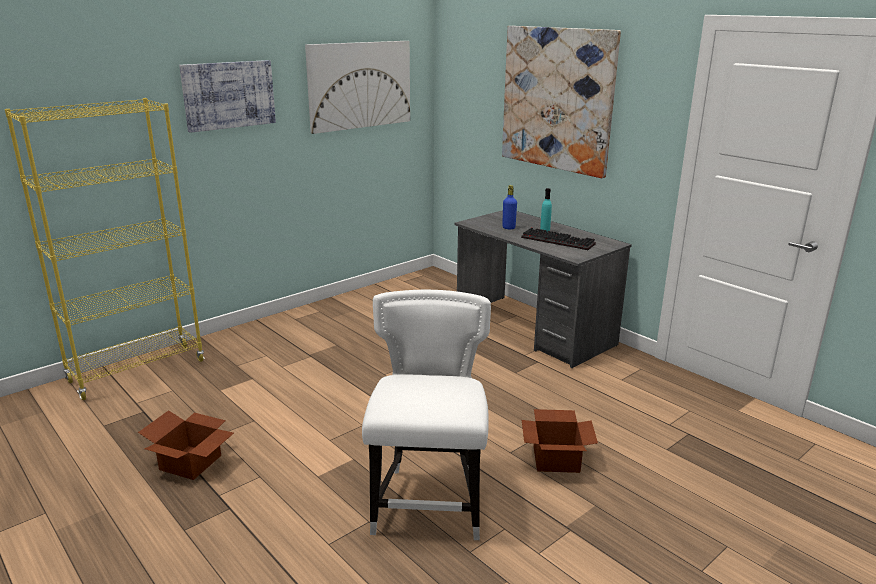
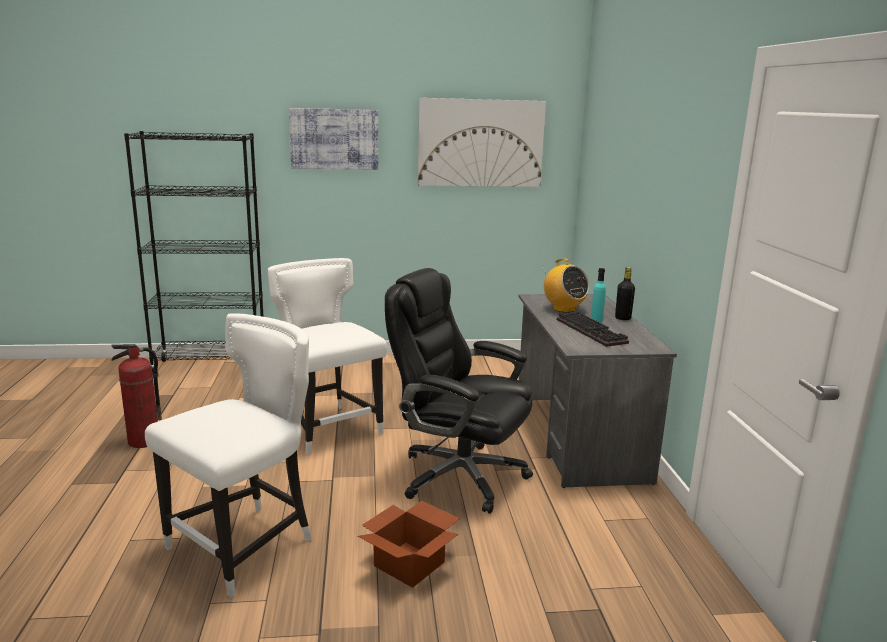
camera: 35 degrees right, 5 degrees down
yellow bookcase [5,98,205,400] -> black bookcase [124,131,264,374]
cardboard box [138,410,234,480] -> fire extinguisher [111,344,162,448]
picture [502,26,621,178] -> none
blue bottle [502,185,517,229] -> radio [542,259,589,313]
none -> white chair [268,258,387,454]
none -> black office chair [385,268,533,514]
none -> black bottle [615,267,635,320]

